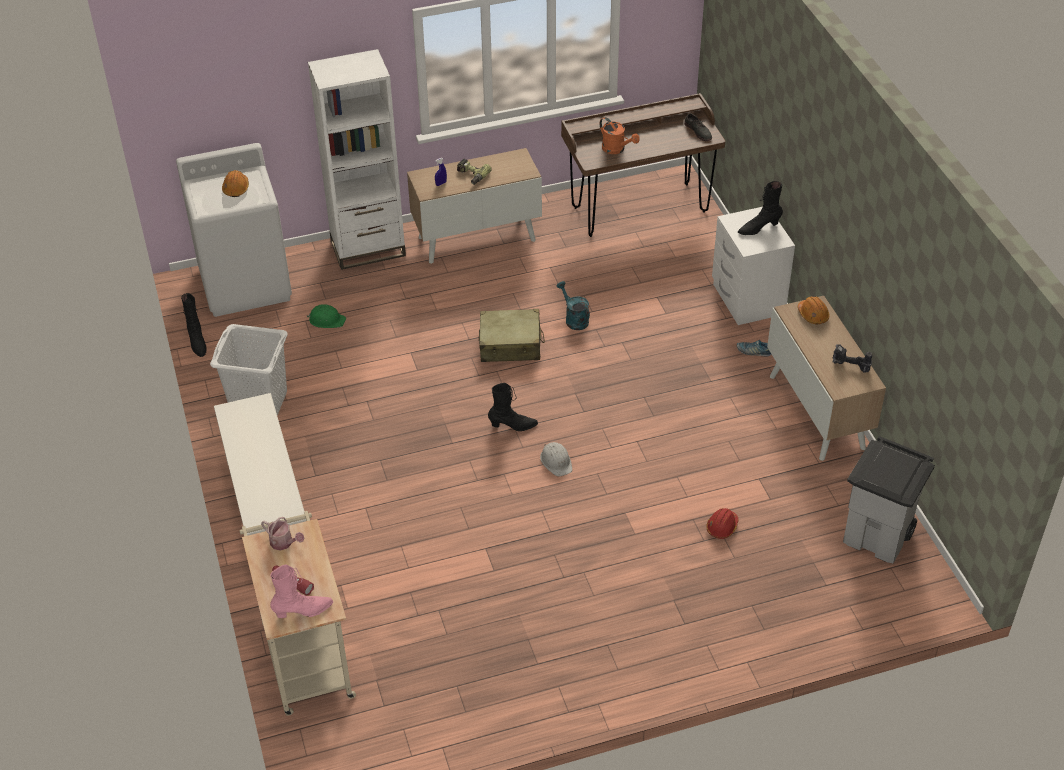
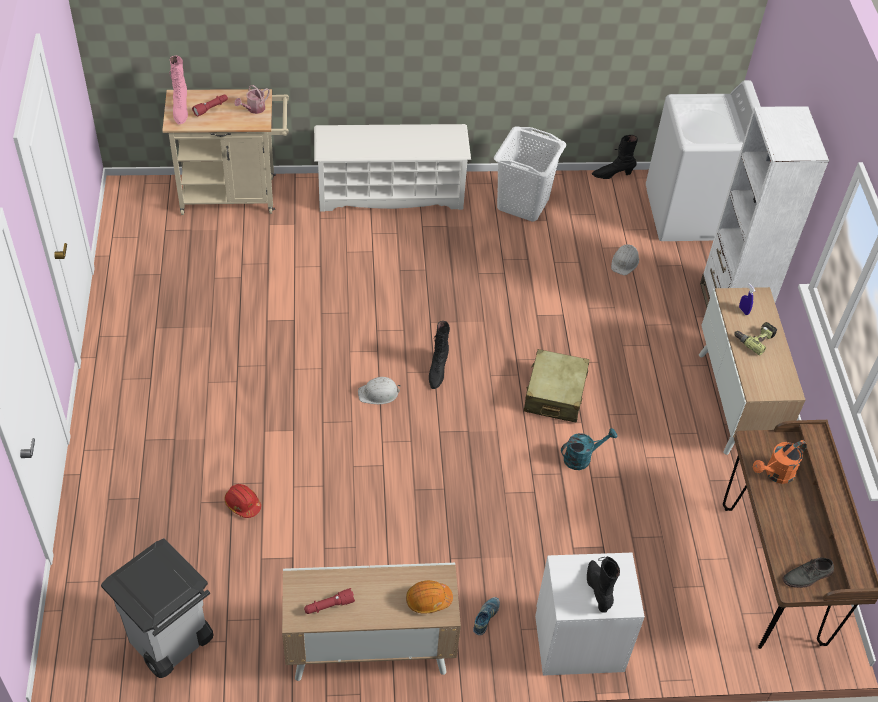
camera: 100 degrees right, 5 degrees up
orange hard hat [222,170,249,197] -> none
green hard hat [307,304,346,328] -> white hard hat [611,244,639,275]
power drill [833,344,872,373] -> red flashlight [304,588,355,614]

